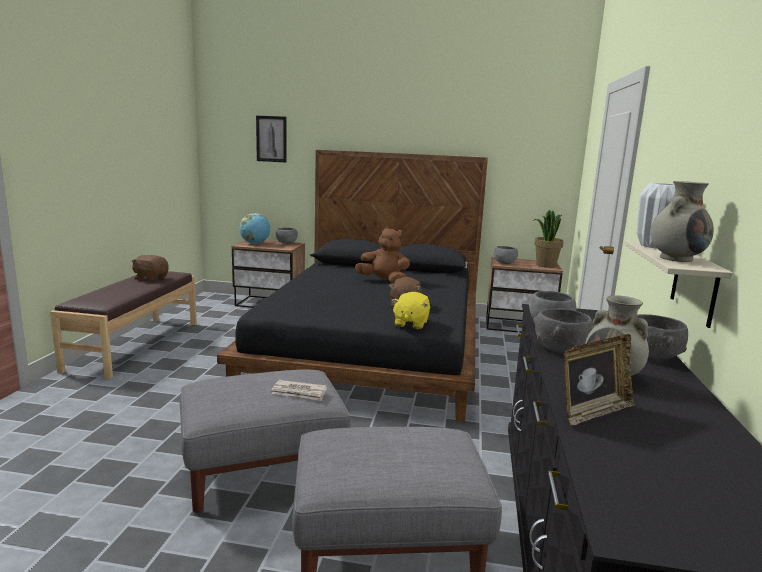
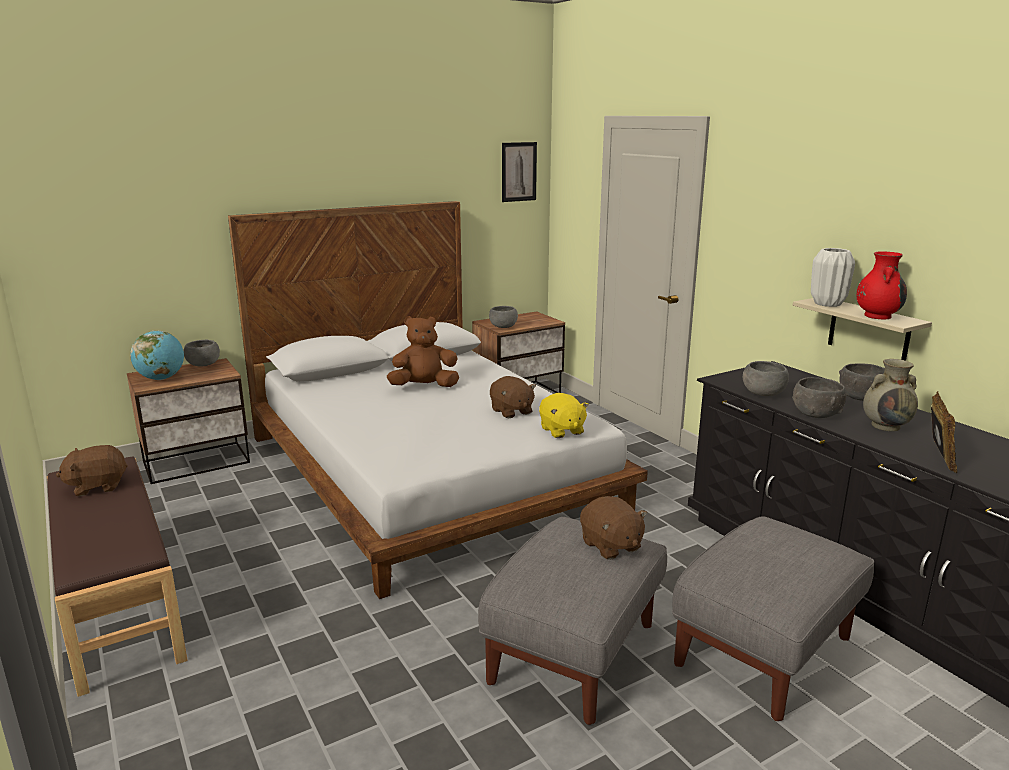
camera: 40 degrees left, 5 degrees up
black bed [217,150,488,422] -> white bed [228,201,648,599]
picture [256,116,287,162] -> picture moved to [502,142,537,202]
newspaper [271,380,327,401] -> brown plush toy [580,496,647,560]
potted plant [534,210,564,268] -> none
beige vase [651,181,714,262] -> red vase [856,252,907,319]

